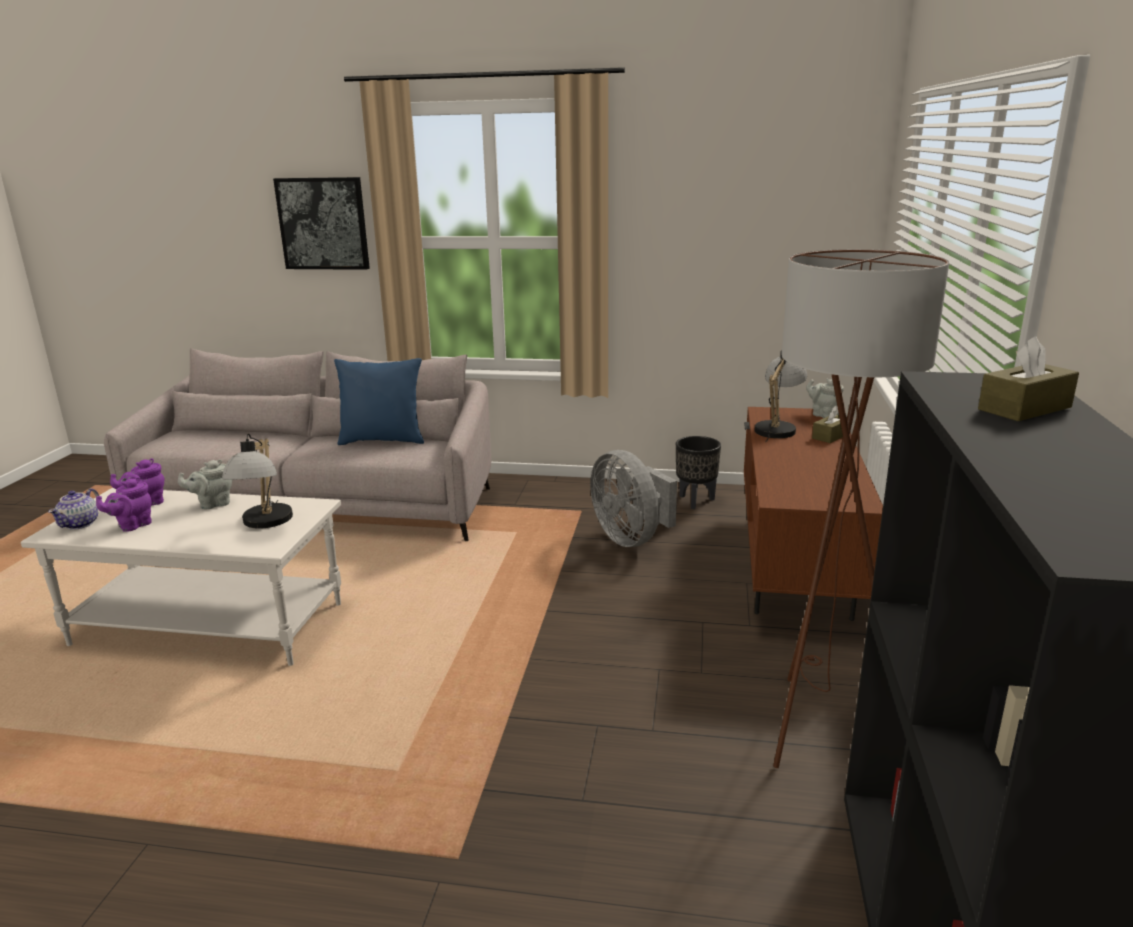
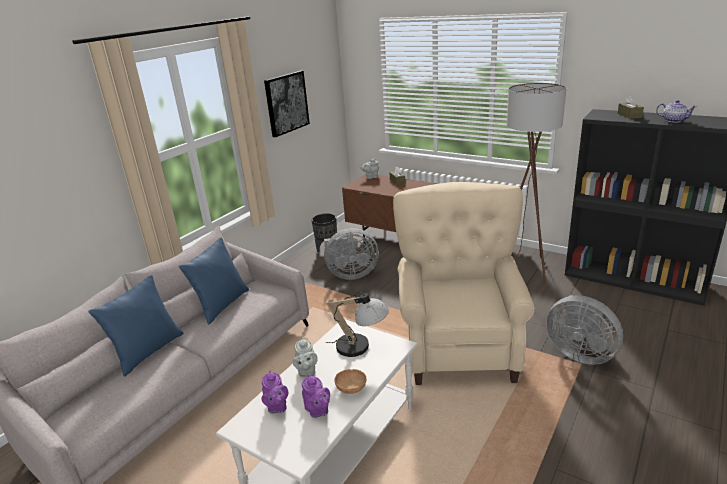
camera: 65 degrees left, 5 degrees up
teapot [48,488,99,530] -> teapot moved to [656,100,697,123]
picture [273,177,370,270] -> picture moved to [264,71,310,137]
table lamp [754,351,807,443] -> none
none -> blue pillow [88,274,183,377]
none -> brown bowl [334,369,367,394]
none -> beige armchair [393,182,535,385]
none -> grey fan [546,295,623,365]

